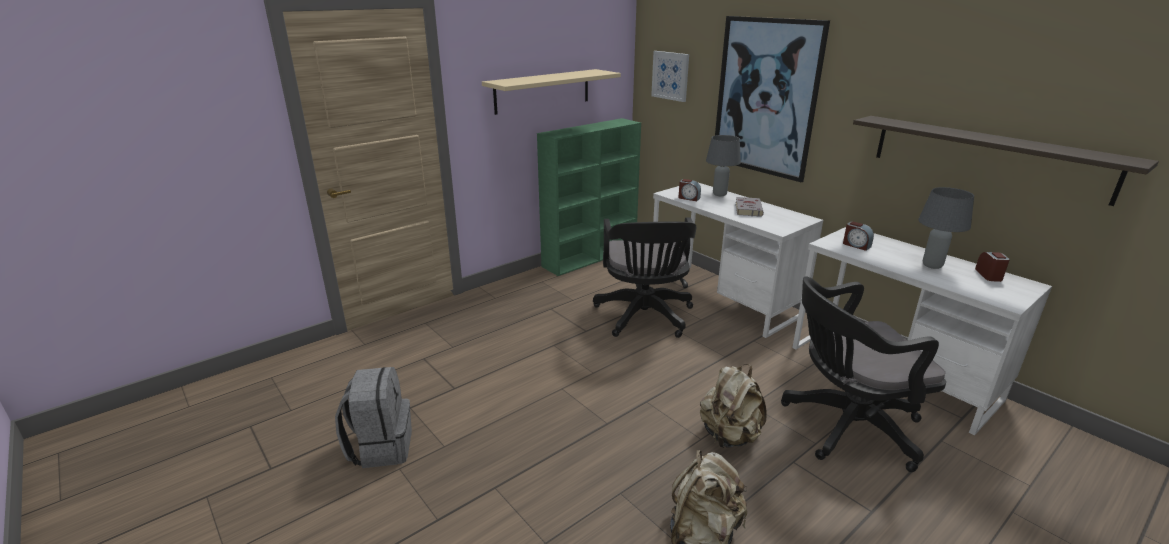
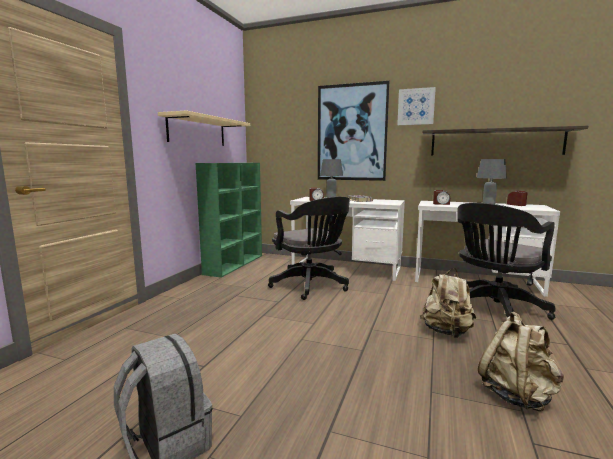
camera: 30 degrees left, 15 degrees down
picture [651,51,689,102] -> picture moved to [397,87,436,125]

